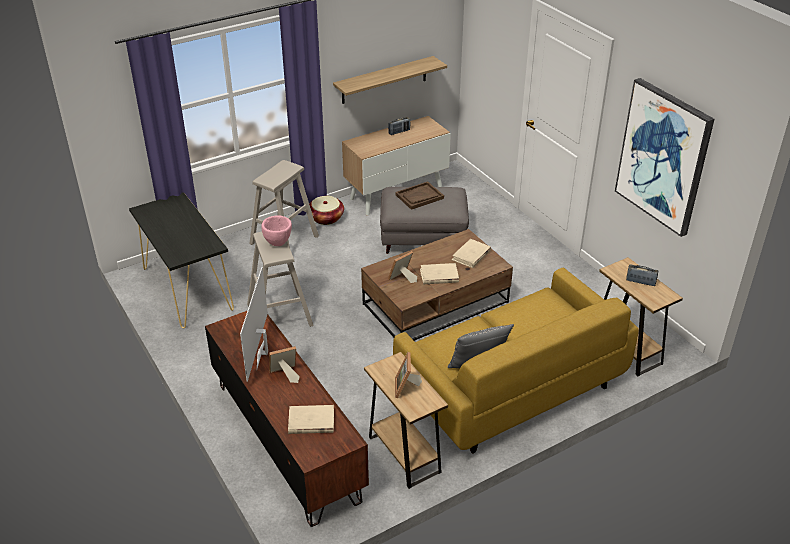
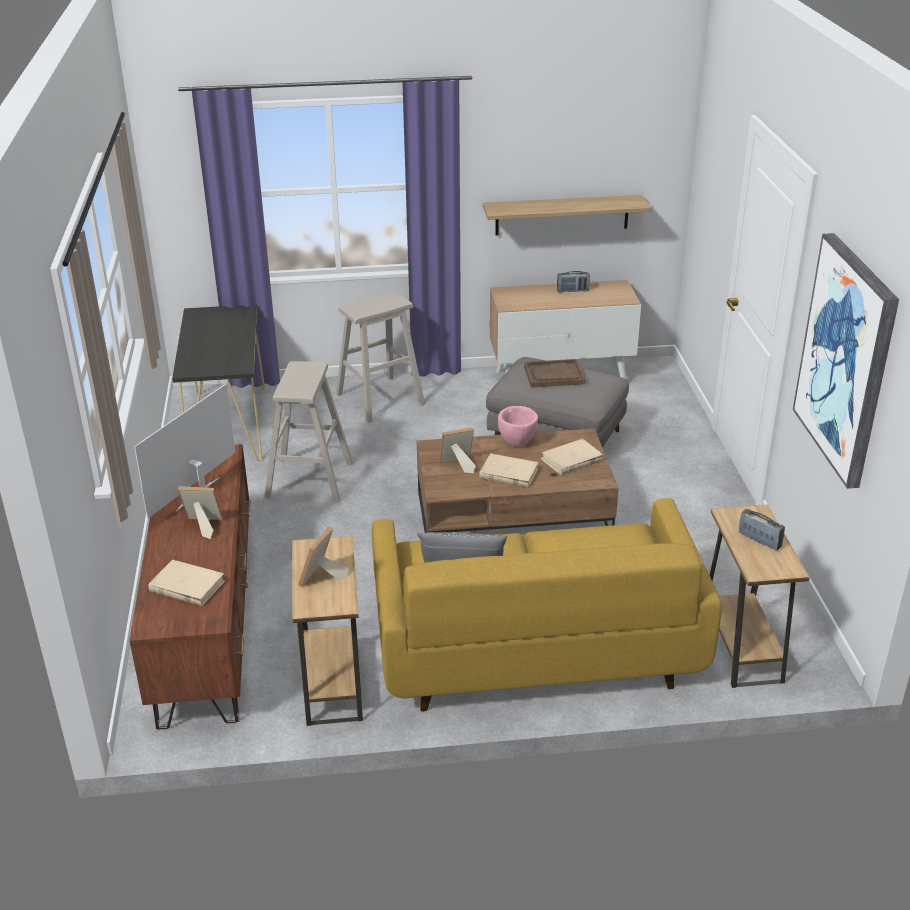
camera: 25 degrees right, 5 degrees down
pink bowl [261,215,292,246] -> pink bowl moved to [498,406,538,447]
basket [309,196,344,225] -> none

